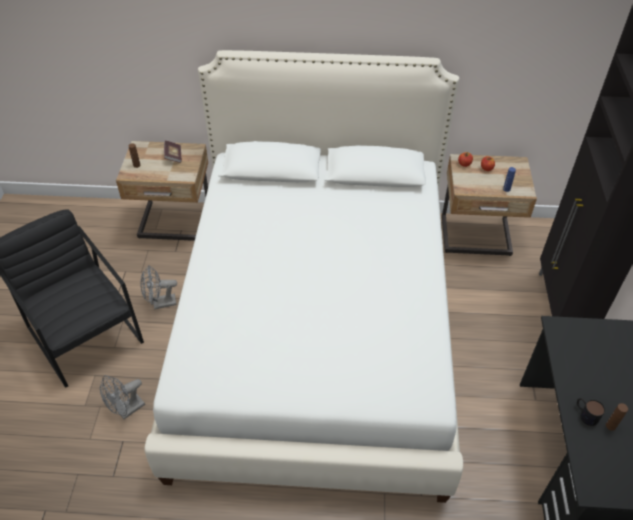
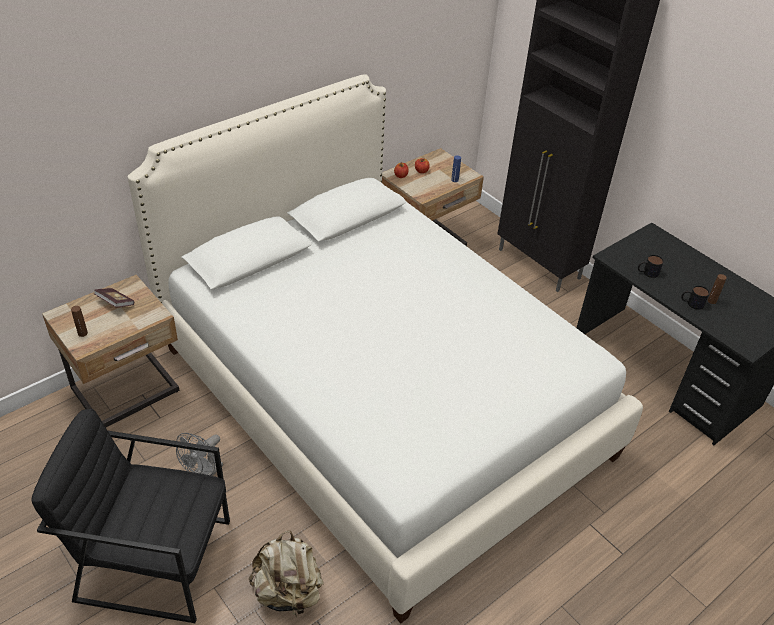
camera: 45 degrees left, 5 degrees down
grey fan [100,375,145,419] -> beige backpack [248,530,323,618]
none -> mug [638,255,664,278]

